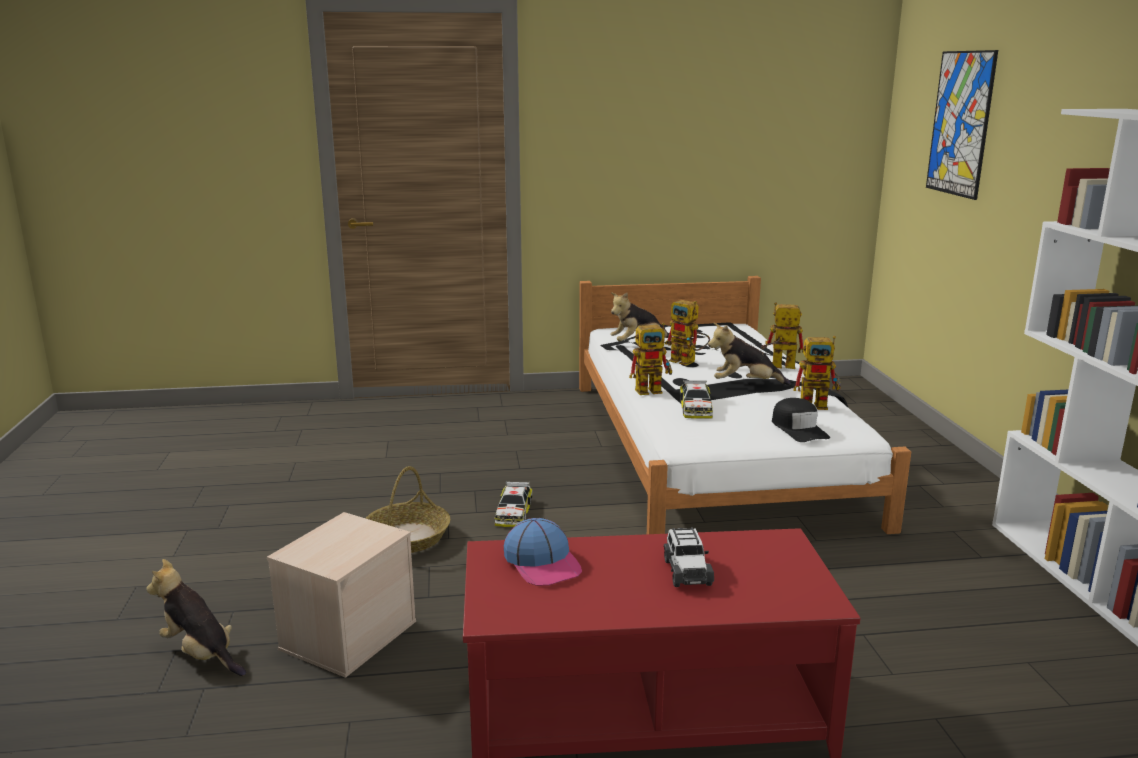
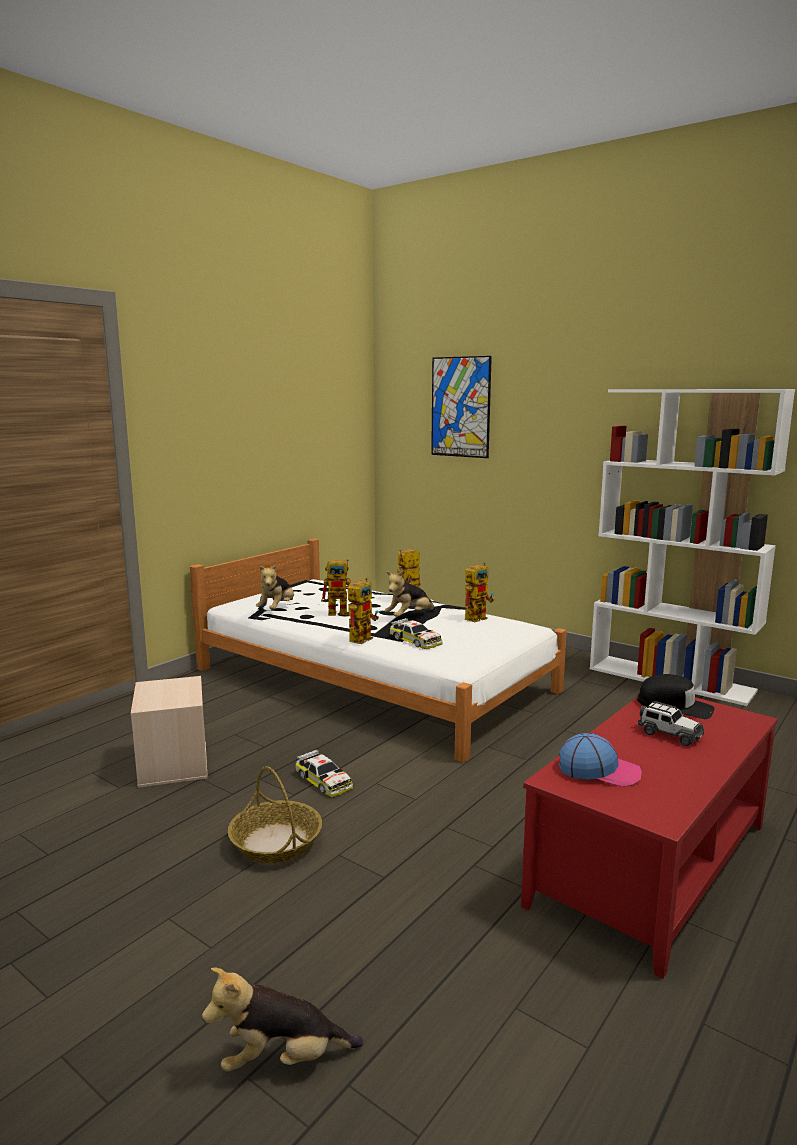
camera: 45 degrees left, 5 degrees down
beige storage box [267,512,416,678] -> beige storage box moved to [131,676,208,788]
black cap [772,398,830,442] -> black cap moved to [637,674,715,719]

